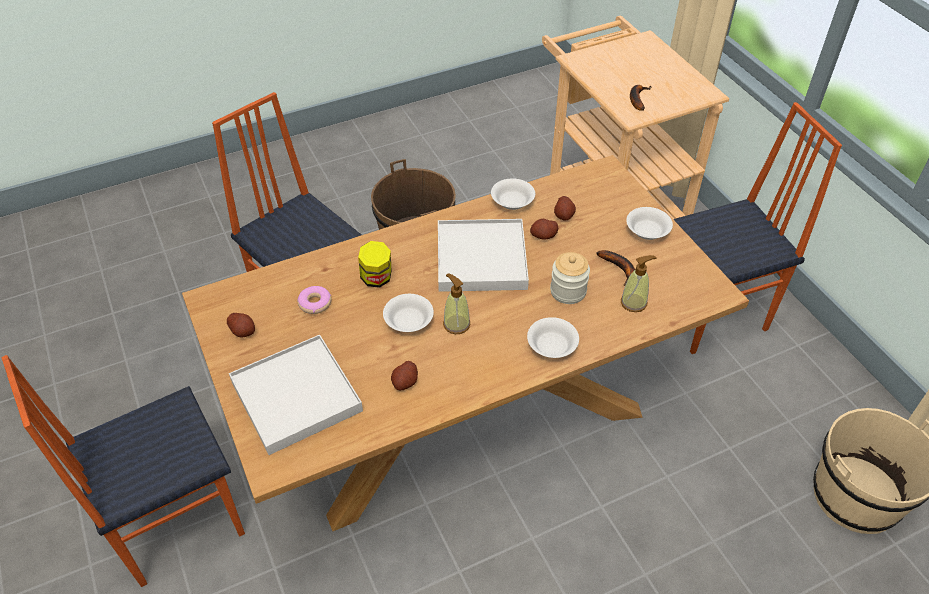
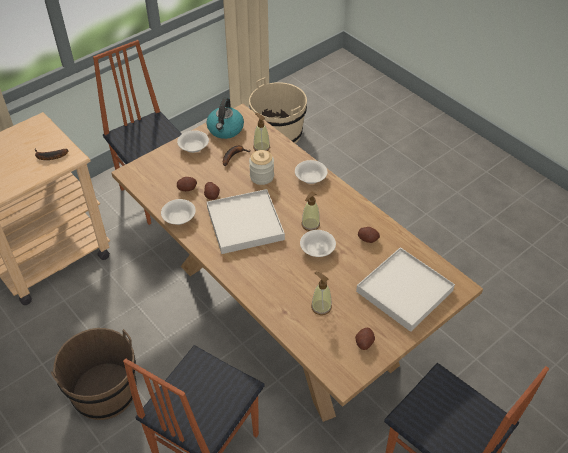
camera: 105 degrees left, 0 degrees up
donut [297,286,331,314] -> soap dispenser [311,272,332,315]
jar [358,241,391,288] -> none
none -> kettle [206,97,244,139]

